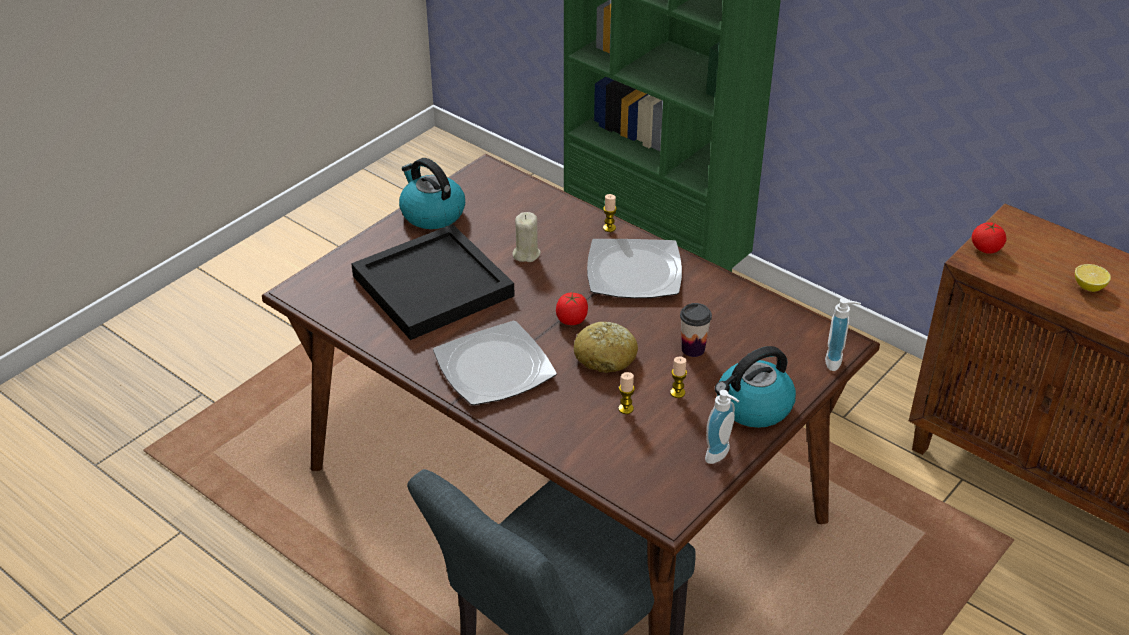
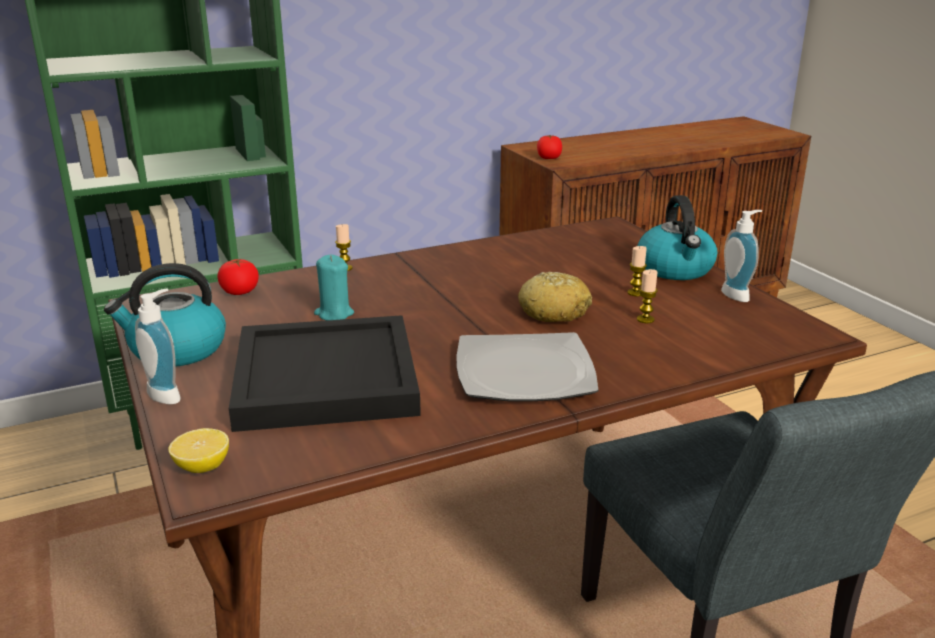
camera: 65 degrees left, 15 degrees down
beige candle [513,212,541,262] -> turquoise candle [314,255,354,320]
tomato [556,292,588,325] -> tomato moved to [217,259,259,295]
plate [587,239,682,298] -> none
cup [680,303,712,357] -> none
soap dispenser [825,298,861,371] -> soap dispenser moved to [135,288,181,404]
lemon [1075,264,1111,292] -> lemon moved to [168,428,229,473]

